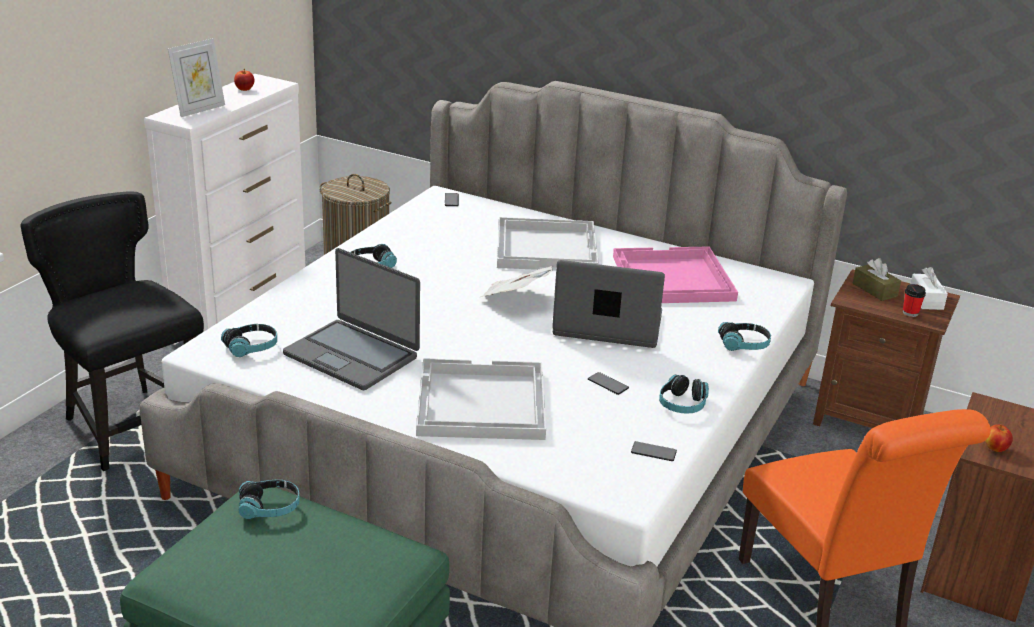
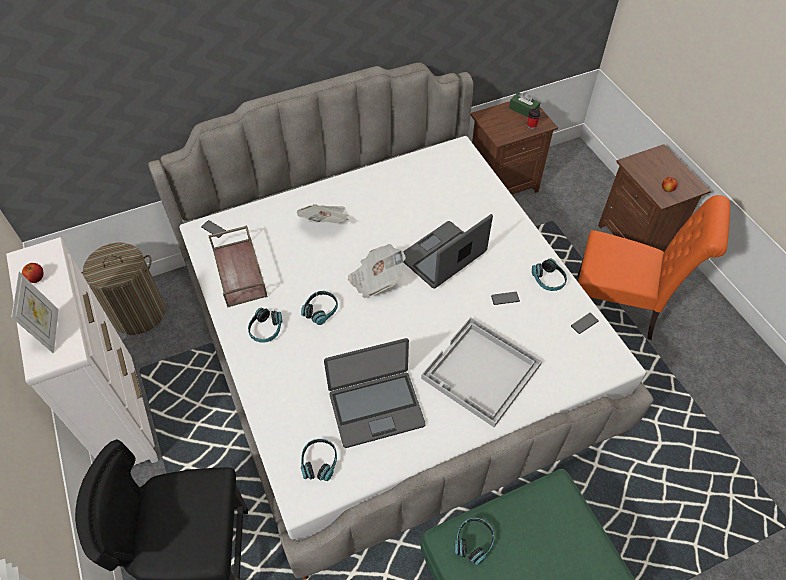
camera: 50 degrees left, 25 degrees up
white tray [497,217,599,270] -> newspaper [297,204,349,223]
pink tray [613,247,738,303] -> none
headphones [718,322,771,351] -> headphones moved to [301,291,338,325]
brown tissue box [853,258,901,301] -> none
white tissue box [910,267,948,310] -> green tissue box [509,92,540,117]
none -> brown tray [208,226,268,308]

